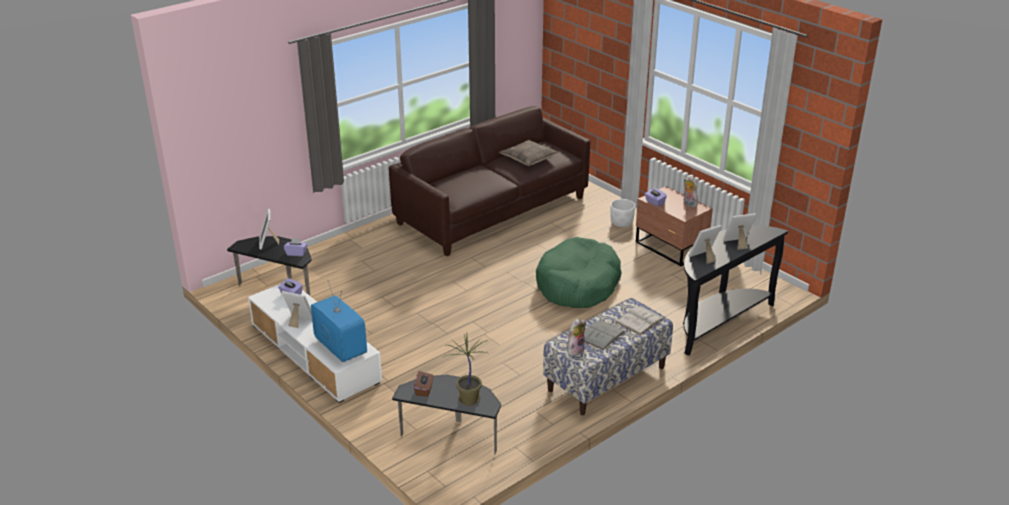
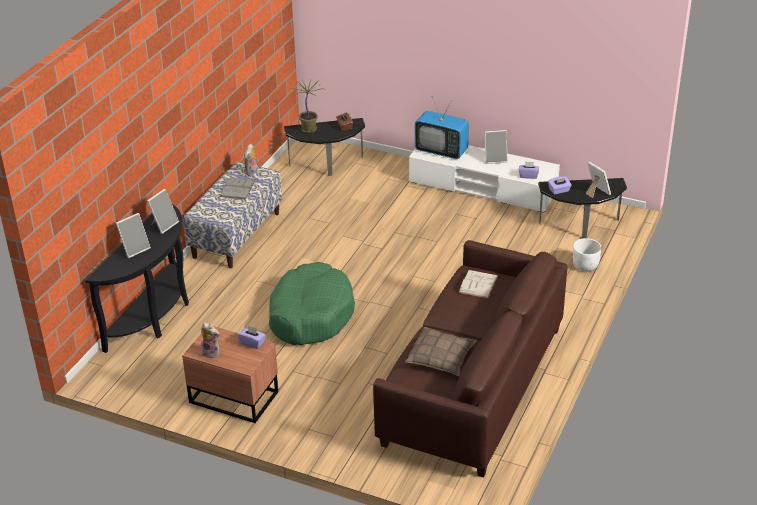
camera: 155 degrees right, 5 degrees up
white planter [610,199,635,227] -> white planter moved to [573,238,602,272]
white book [616,306,665,335] -> white book moved to [458,270,498,299]

